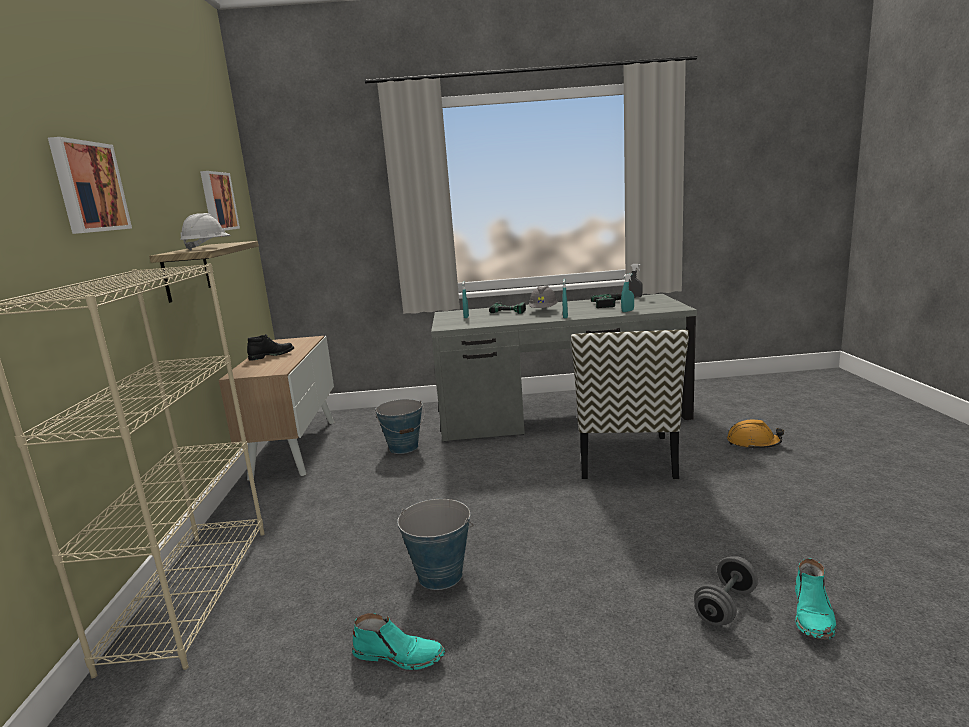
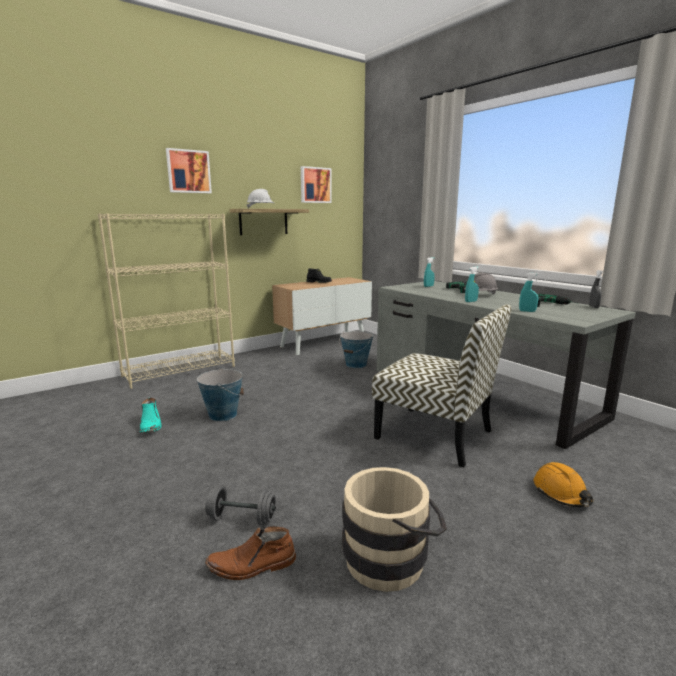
camera: 55 degrees right, 0 degrees up
chair [571,330,689,479] -> chair turned 120 degrees counterclockwise [372,304,511,467]
turquoise boot [795,558,836,640] -> brown boot [205,526,296,580]
none -> beige bucket [342,467,447,592]

